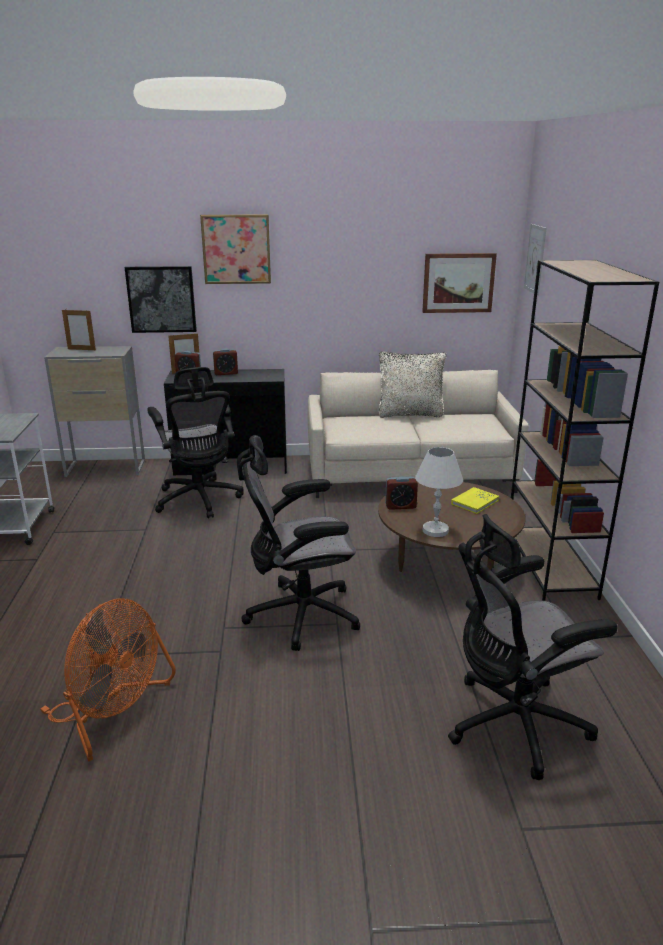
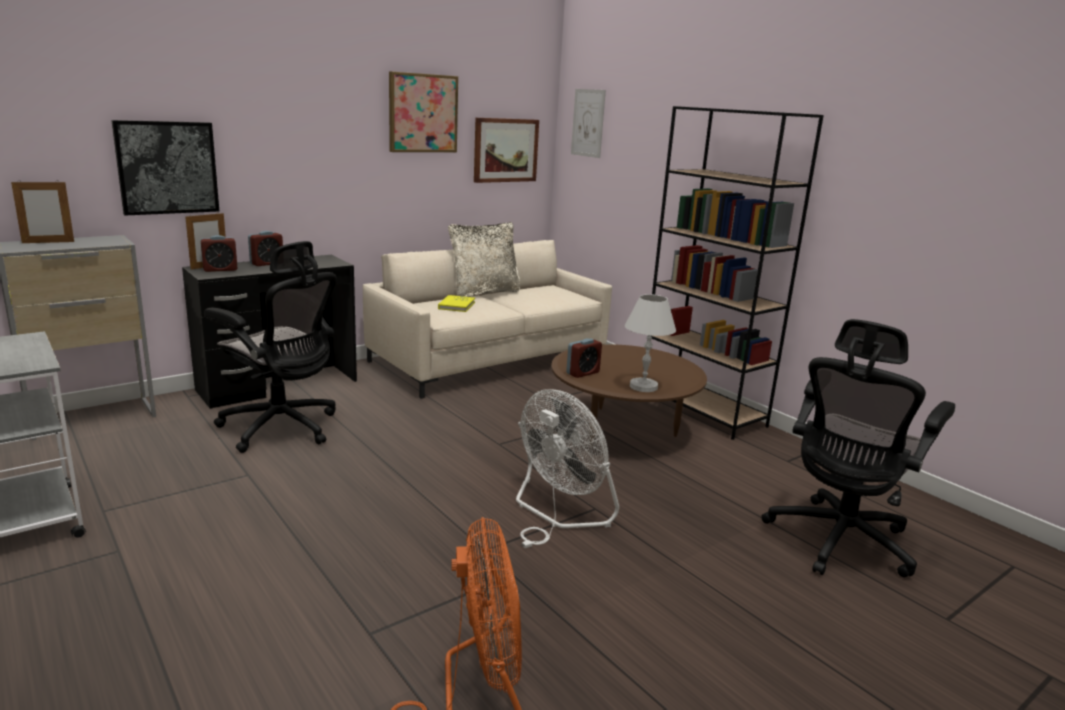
camera: 35 degrees left, 5 degrees down
picture [200,214,271,284] -> picture moved to [389,71,458,152]
office chair [237,435,360,651] -> white fan [516,389,619,548]
yellow book [451,487,499,514] -> yellow book moved to [438,295,475,312]

